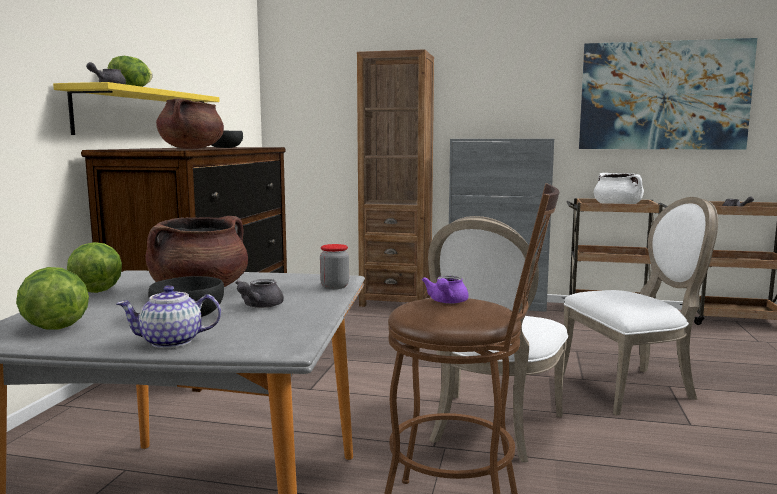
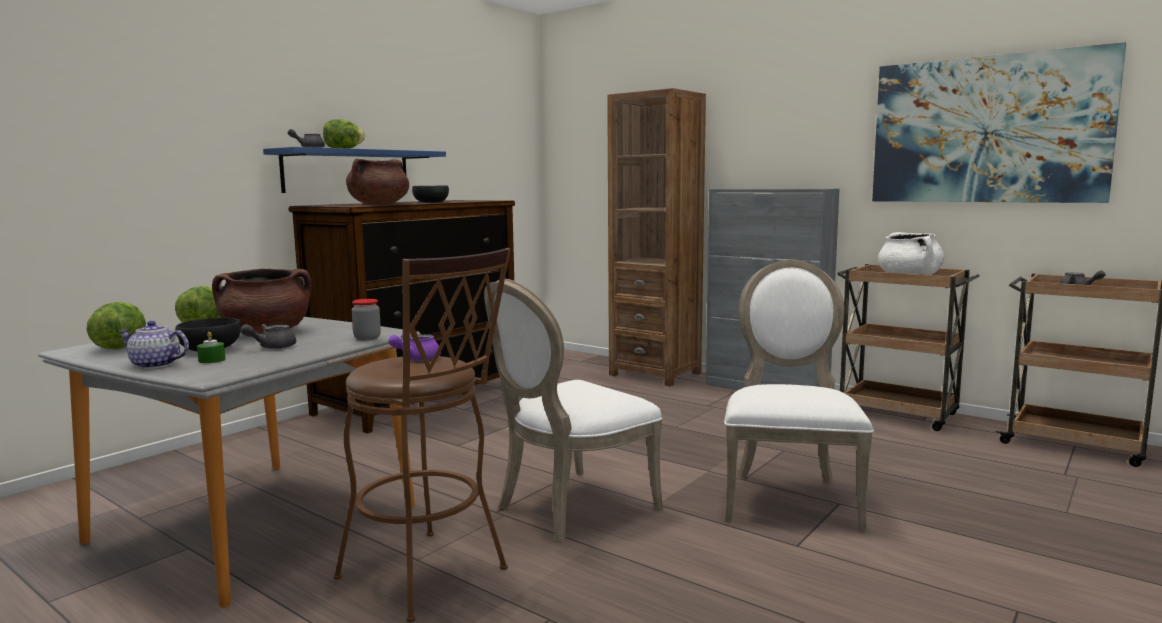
camera: 25 degrees right, 0 degrees up
yellow shelf [53,82,220,135] -> blue shelf [263,147,446,193]
white chair [563,197,718,416] -> white chair turned 90 degrees counterclockwise [724,260,874,532]
none -> green candle [197,332,225,363]

